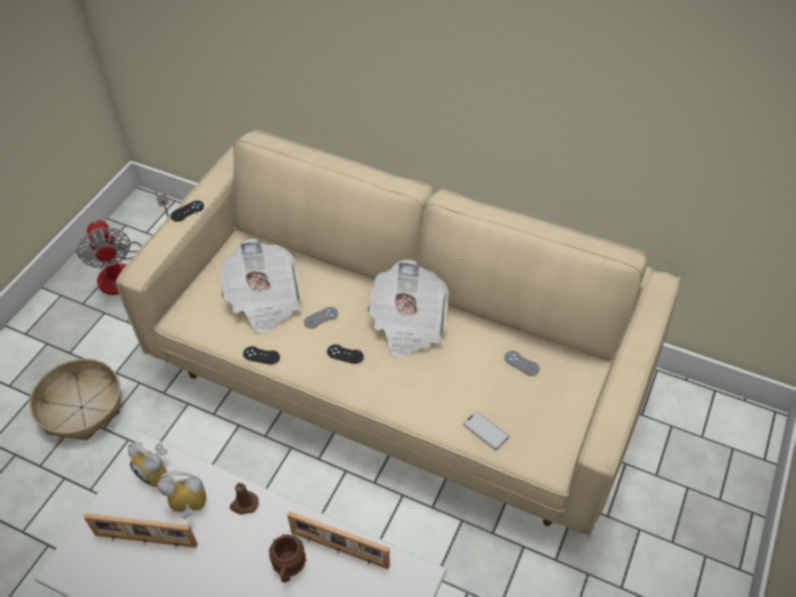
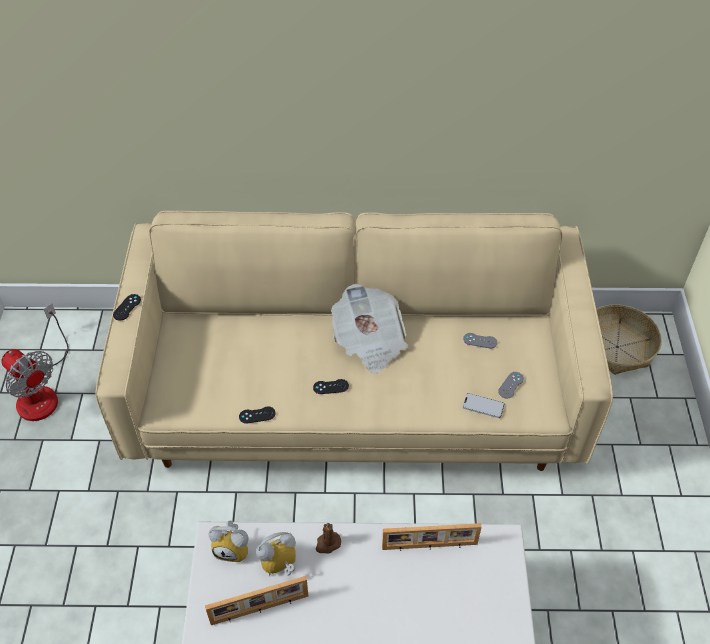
camera: 25 degrees left, 0 degrees up
basket [29,358,121,440] -> basket moved to [596,304,662,375]
newspaper [221,239,301,334] -> none
brown mug [269,534,306,582] -> none
grey game controller [304,307,338,329] -> grey game controller moved to [498,372,524,399]

